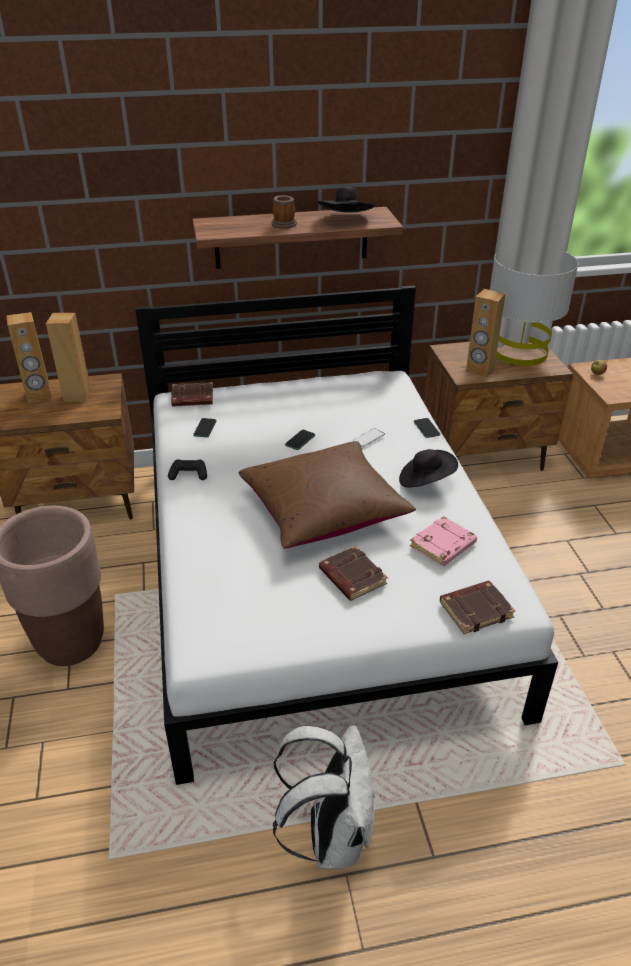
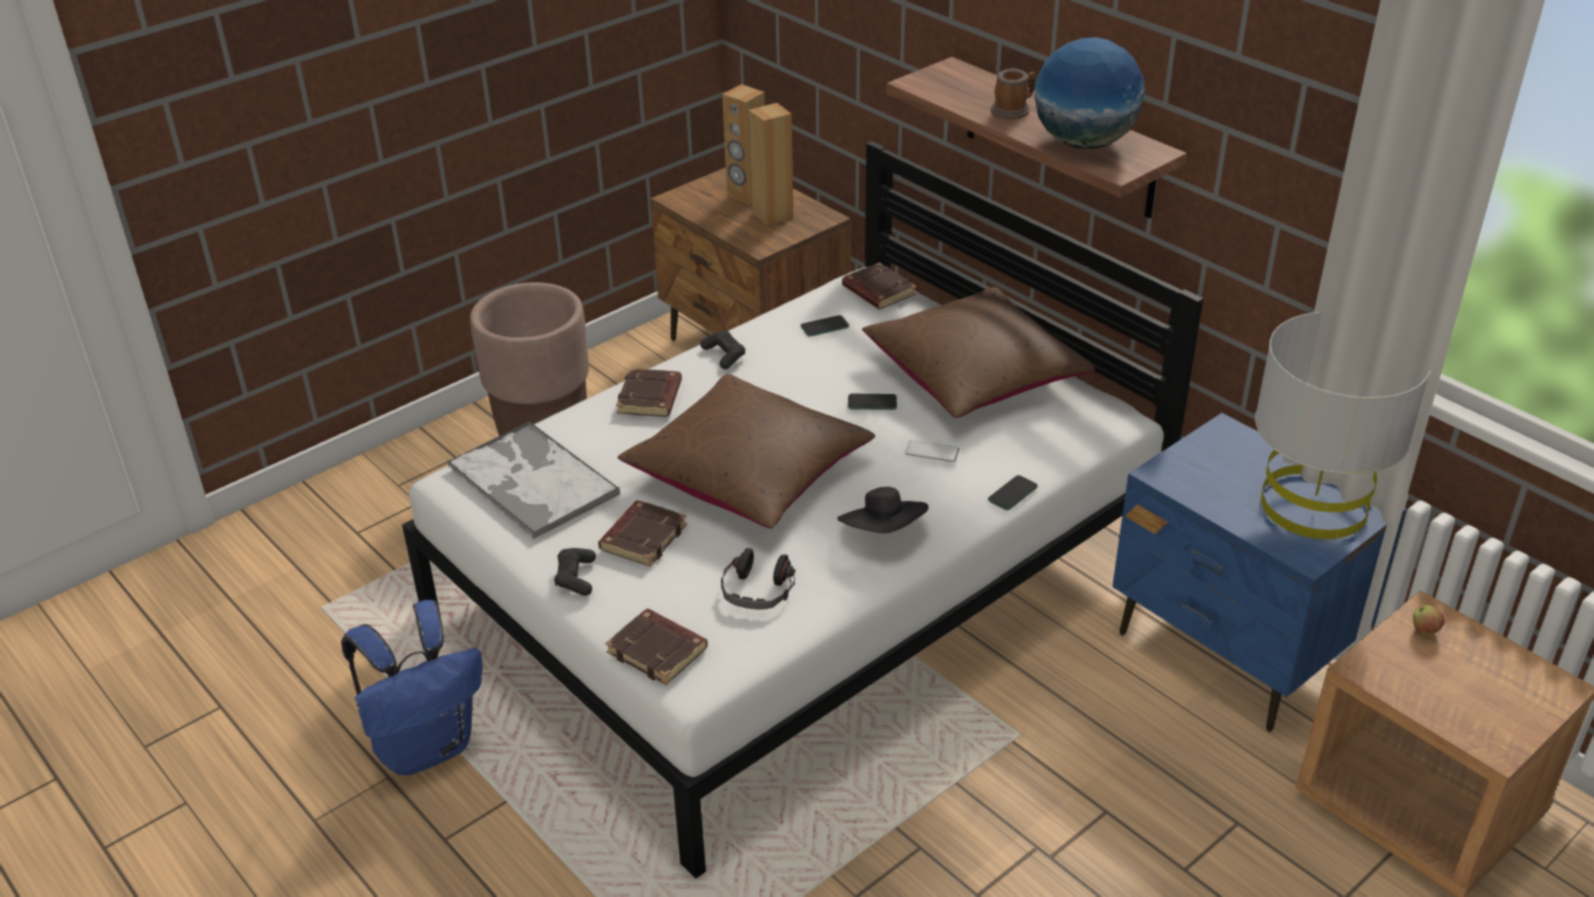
camera: 60 degrees right, 0 degrees up
white backpack [273,725,375,869] -> blue backpack [341,600,482,775]
black hat [318,187,374,213] -> globe [1034,37,1145,149]
pink book [410,516,477,566] -> headphones [721,548,795,610]
brown nightstand [424,342,573,471] -> blue nightstand [1112,413,1407,732]
brown speaker [466,289,505,377] -> none
none -> tray [447,421,620,540]
none -> black game controller [554,548,596,596]
none -> brown book [616,368,682,417]
none -> brown pillow [862,287,1095,418]

